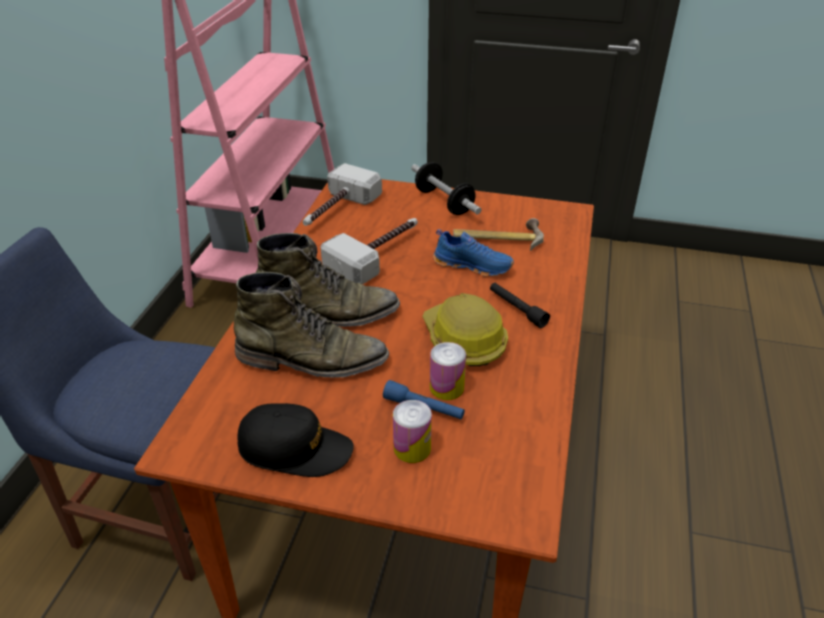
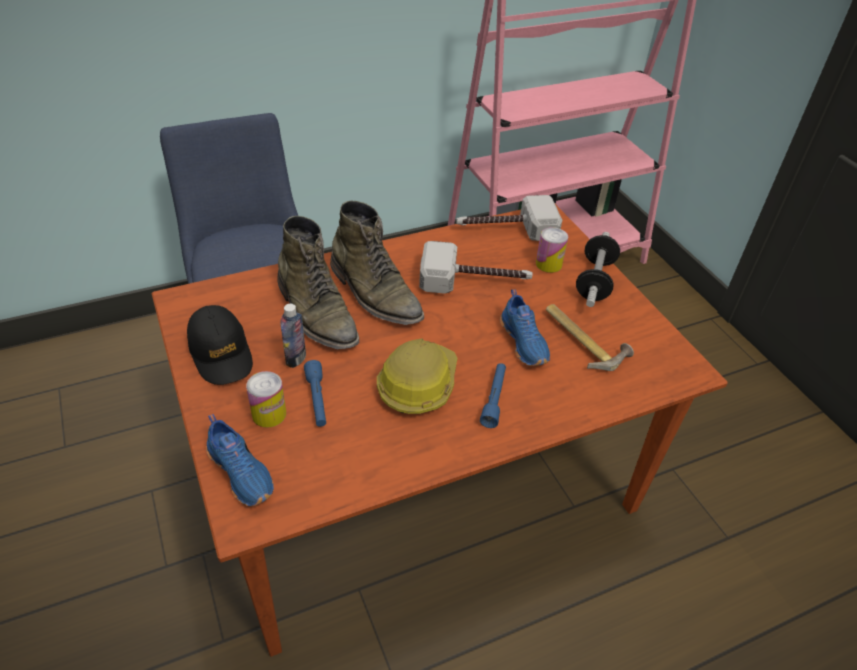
camera: 50 degrees right, 5 degrees up
can [430,342,466,400] -> can moved to [536,227,568,273]
black flashlight [490,283,550,328] -> blue flashlight [480,363,506,428]
none -> blue shoe [206,414,274,507]
none -> bottle [281,304,306,368]

